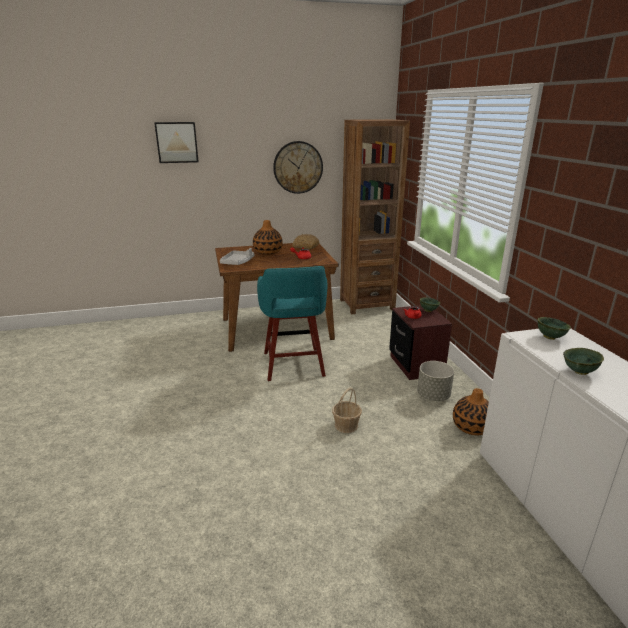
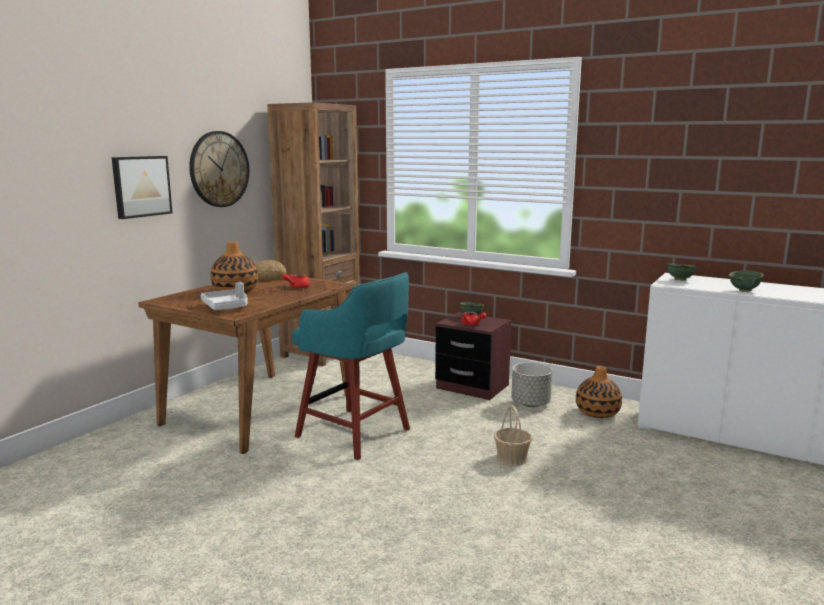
camera: 45 degrees left, 10 degrees down
picture [154,122,199,163] -> picture moved to [112,156,173,219]

